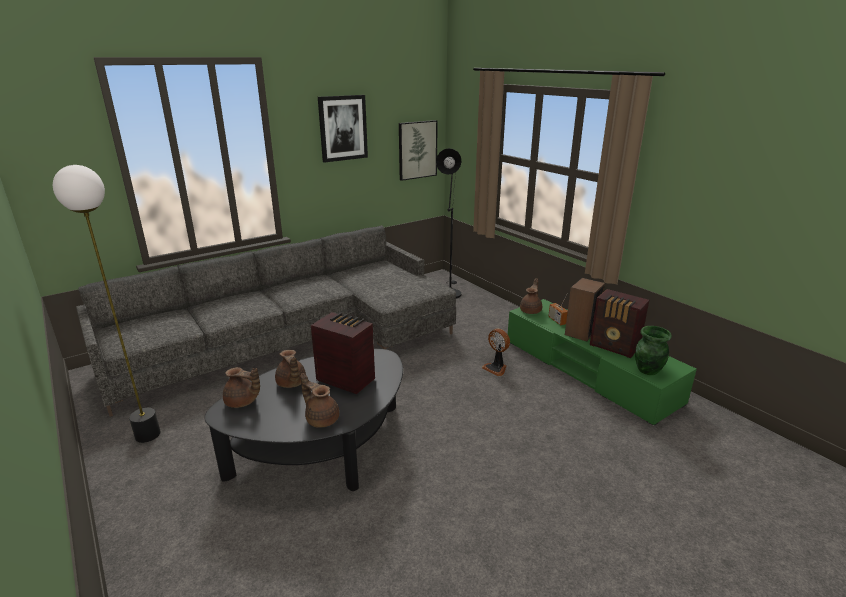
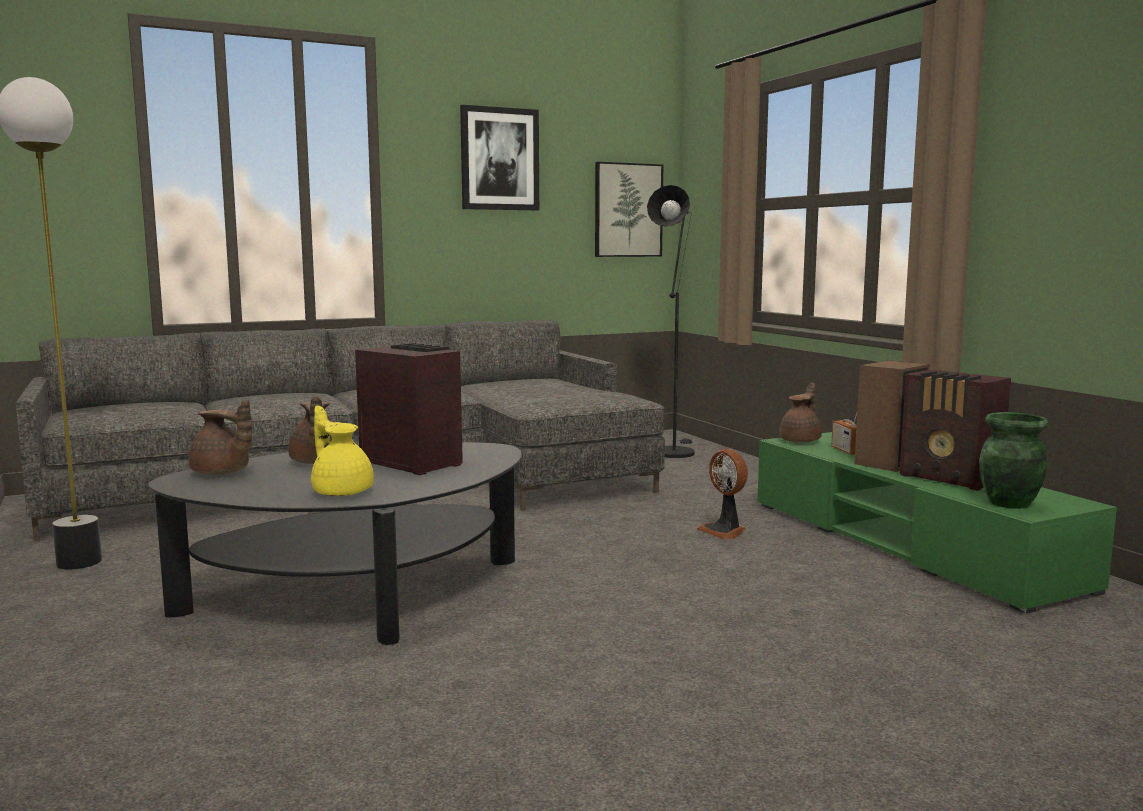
camera: 10 degrees right, 15 degrees down
brown teapot [301,373,339,428] -> yellow teapot [311,406,374,496]

